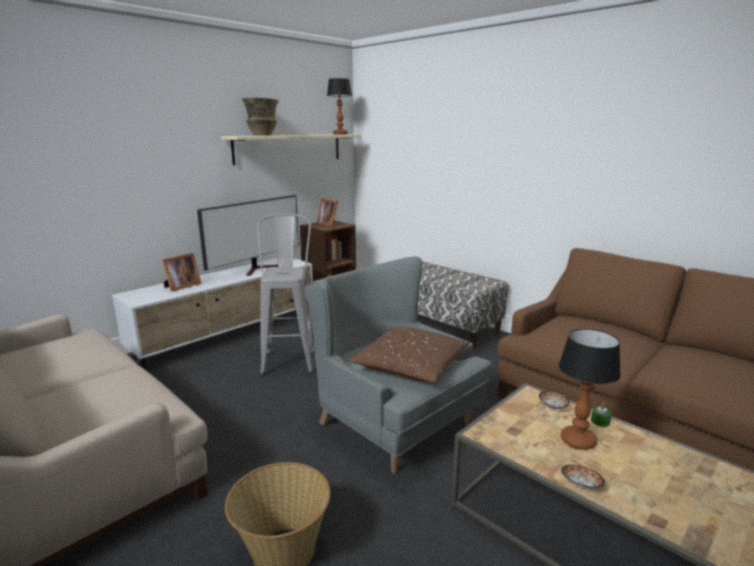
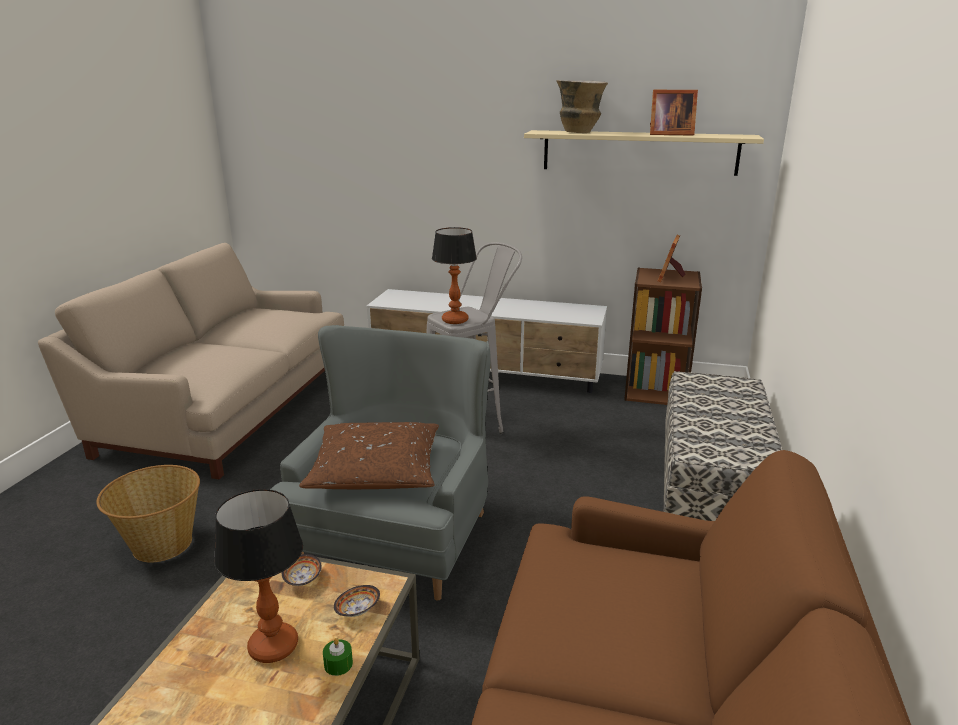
camera: 60 degrees right, 5 degrees up
picture frame [162,253,201,292] -> picture frame moved to [650,90,698,135]
television [197,195,299,276] -> none
table lamp [327,78,352,135] -> table lamp moved to [432,227,477,324]
bowl [561,464,605,489] -> bowl moved to [282,554,322,586]

